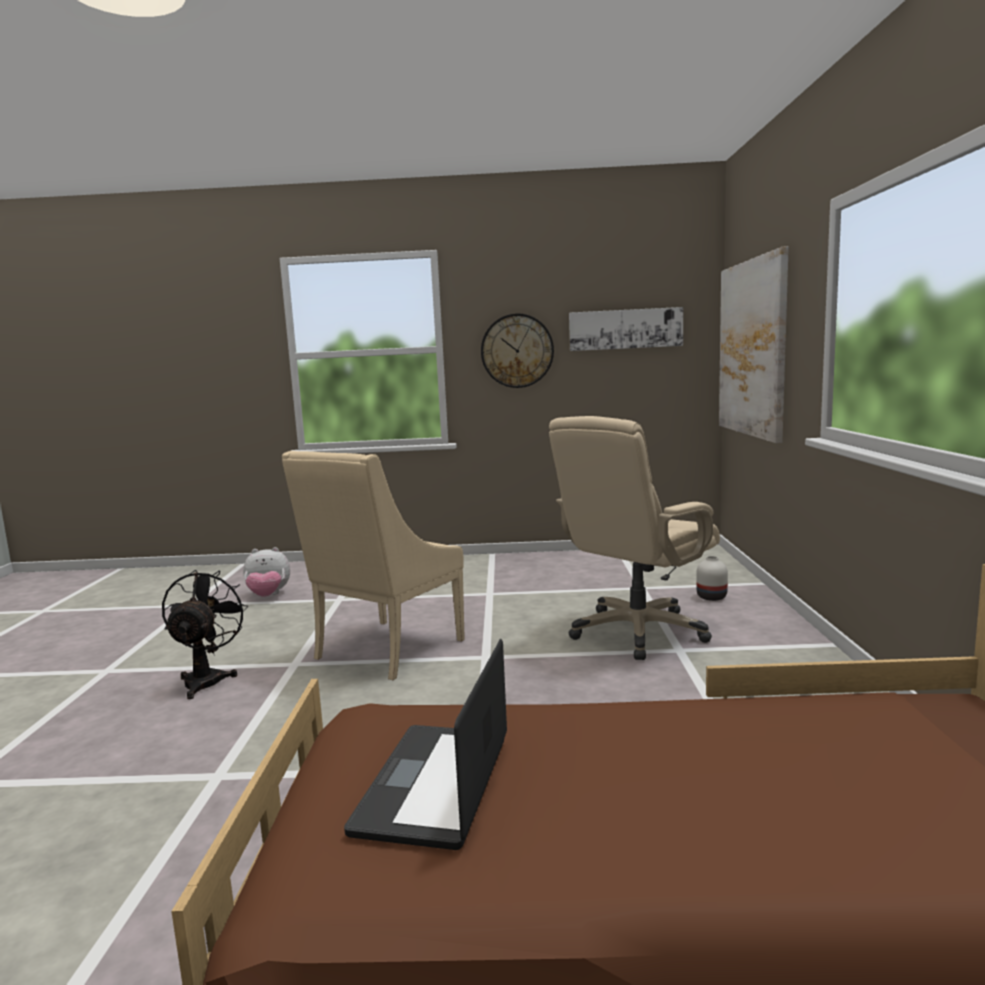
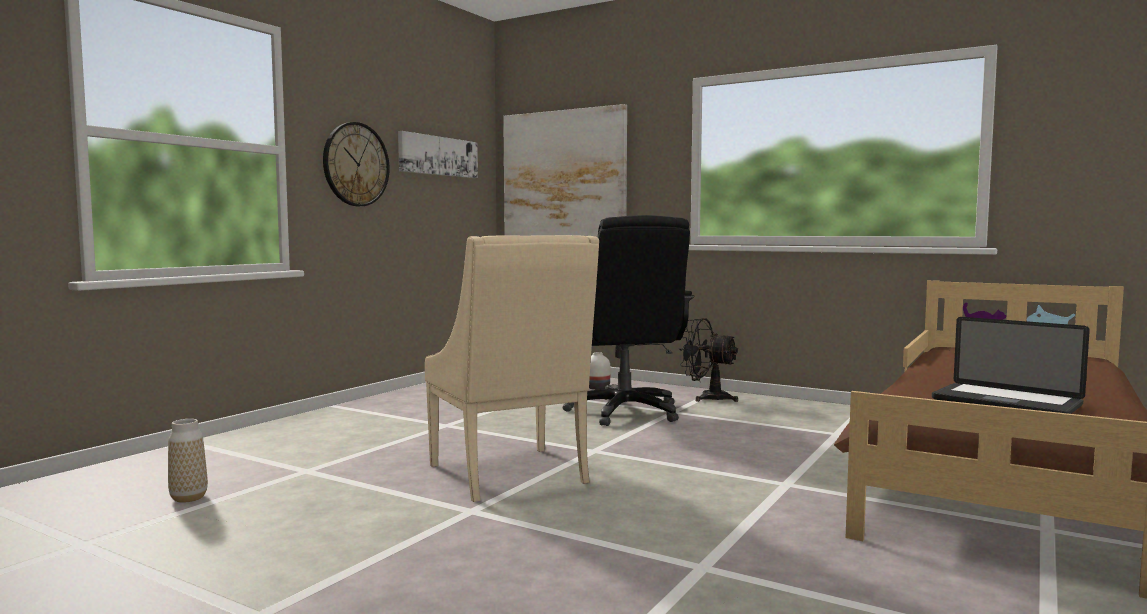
camera: 60 degrees left, 5 degrees down
black fan [162,570,248,699] -> black fan moved to [679,318,738,402]
plush toy [243,547,290,597] -> vase [168,419,208,503]
beige office chair [549,416,720,660] -> black office chair [563,215,694,426]

